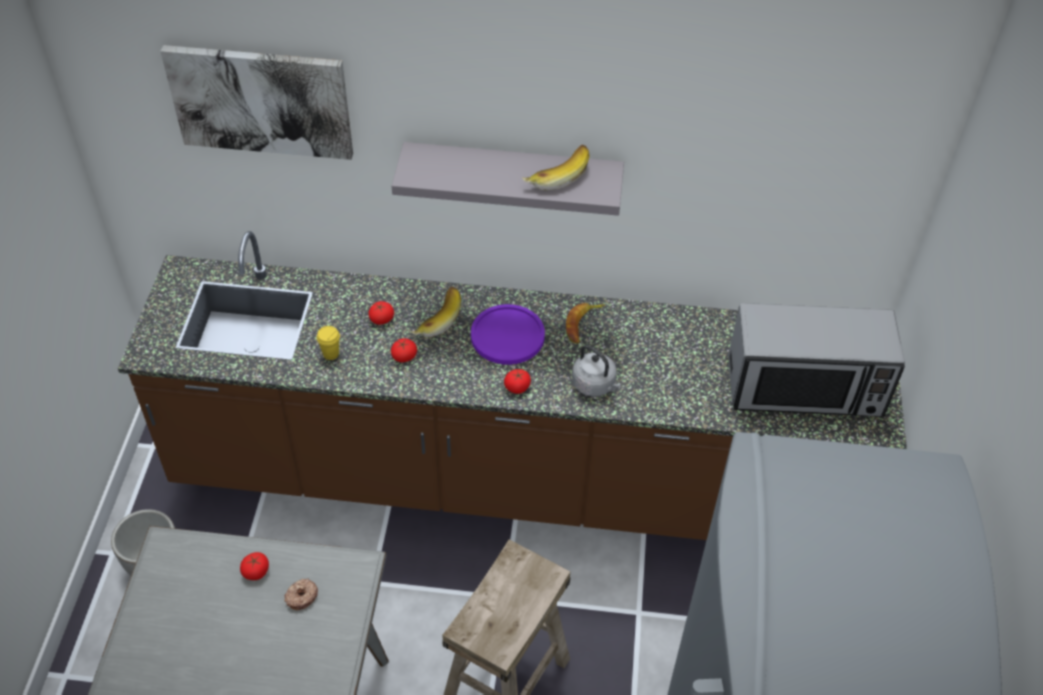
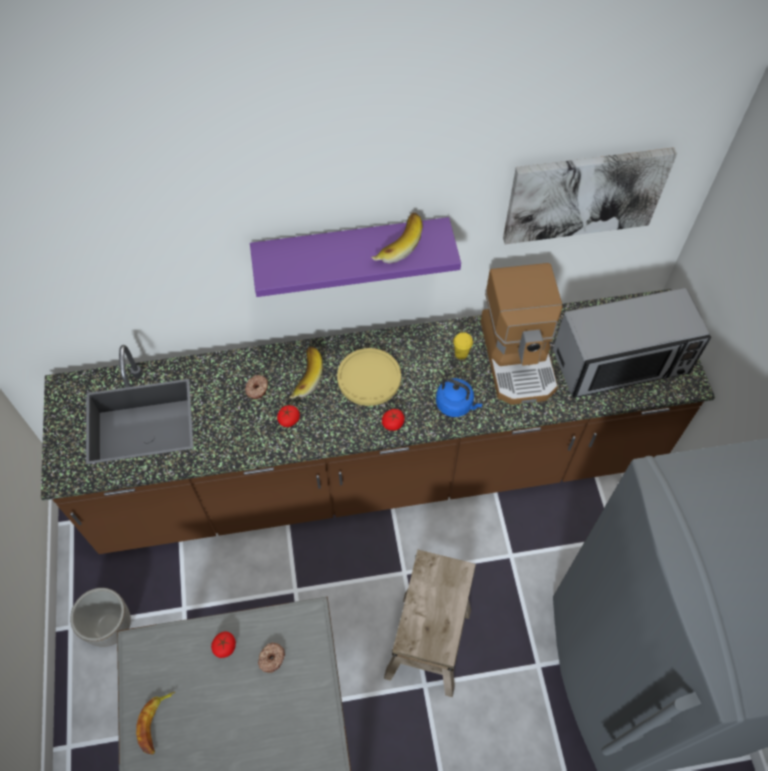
camera: 15 degrees left, 10 degrees up
picture [160,45,353,160] -> picture moved to [503,147,677,244]
yellow cup [317,326,340,360] -> yellow cup moved to [453,332,473,360]
tomato [368,301,394,325] -> donut [245,375,268,399]
grey shelf [392,142,624,216] -> purple shelf [250,217,461,297]
purple plate [471,304,545,365] -> yellow plate [337,348,401,406]
banana [566,303,605,344] -> banana moved to [136,692,175,755]
grey kettle [572,345,621,397] -> blue kettle [436,378,482,417]
none -> coffee machine [481,263,563,405]

